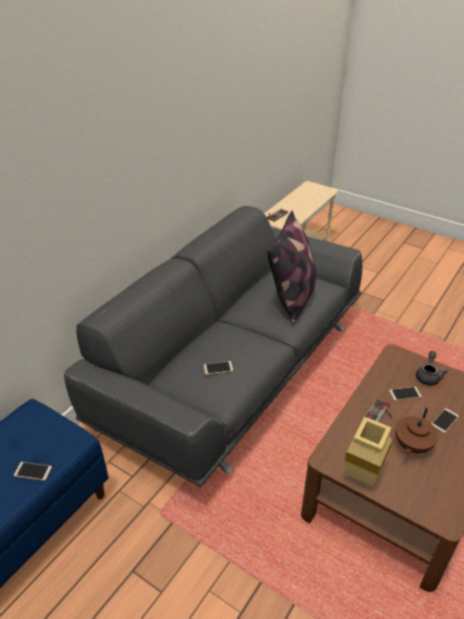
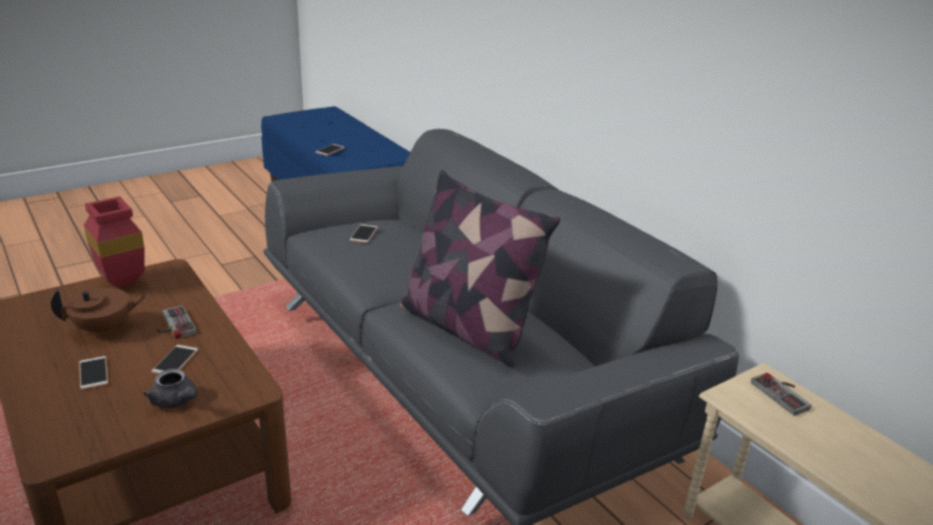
camera: 110 degrees right, 10 degrees down
beige vase [344,417,393,486] -> red vase [83,196,145,288]
brown teapot [395,408,438,455] -> brown teapot turned 105 degrees clockwise [51,288,147,337]

